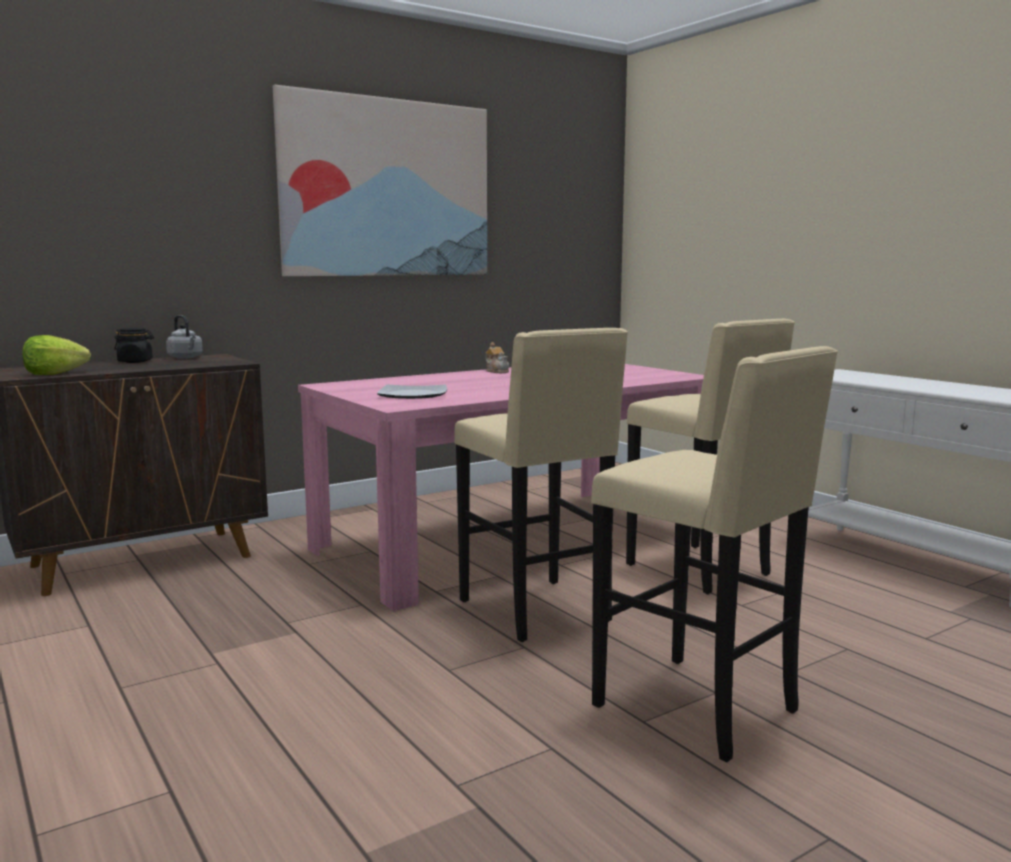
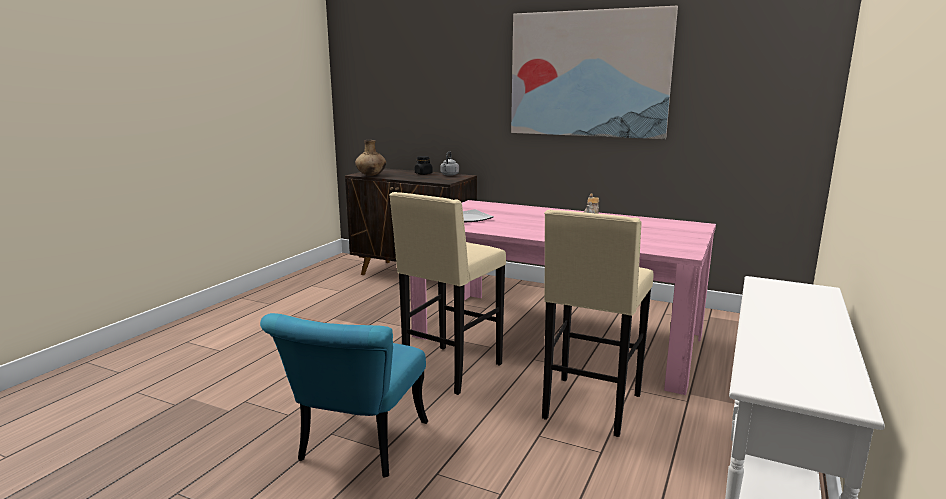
camera: 60 degrees right, 5 degrees up
lettuce [22,335,91,375] -> brown vase [355,140,386,176]
beige stool [591,346,838,762] -> turquoise chair [260,313,428,478]

